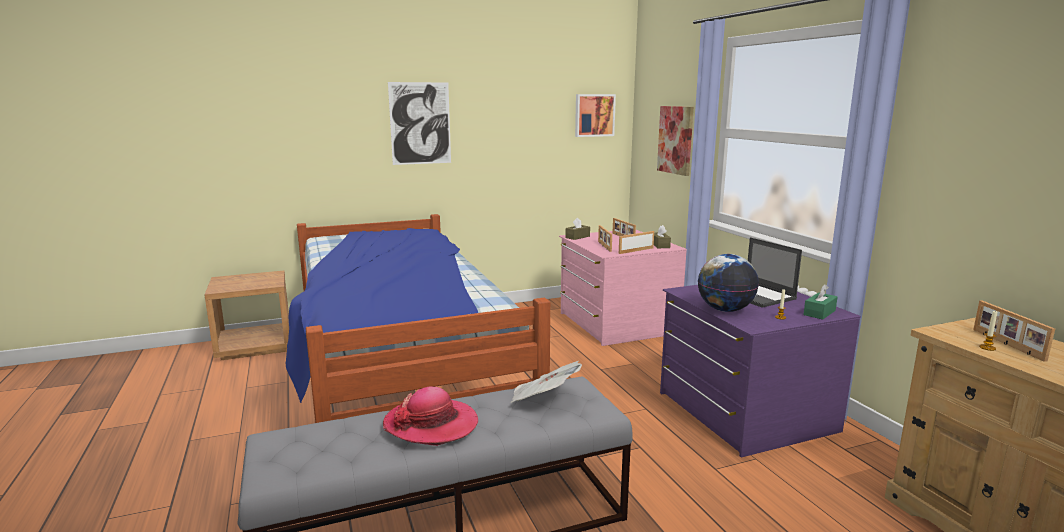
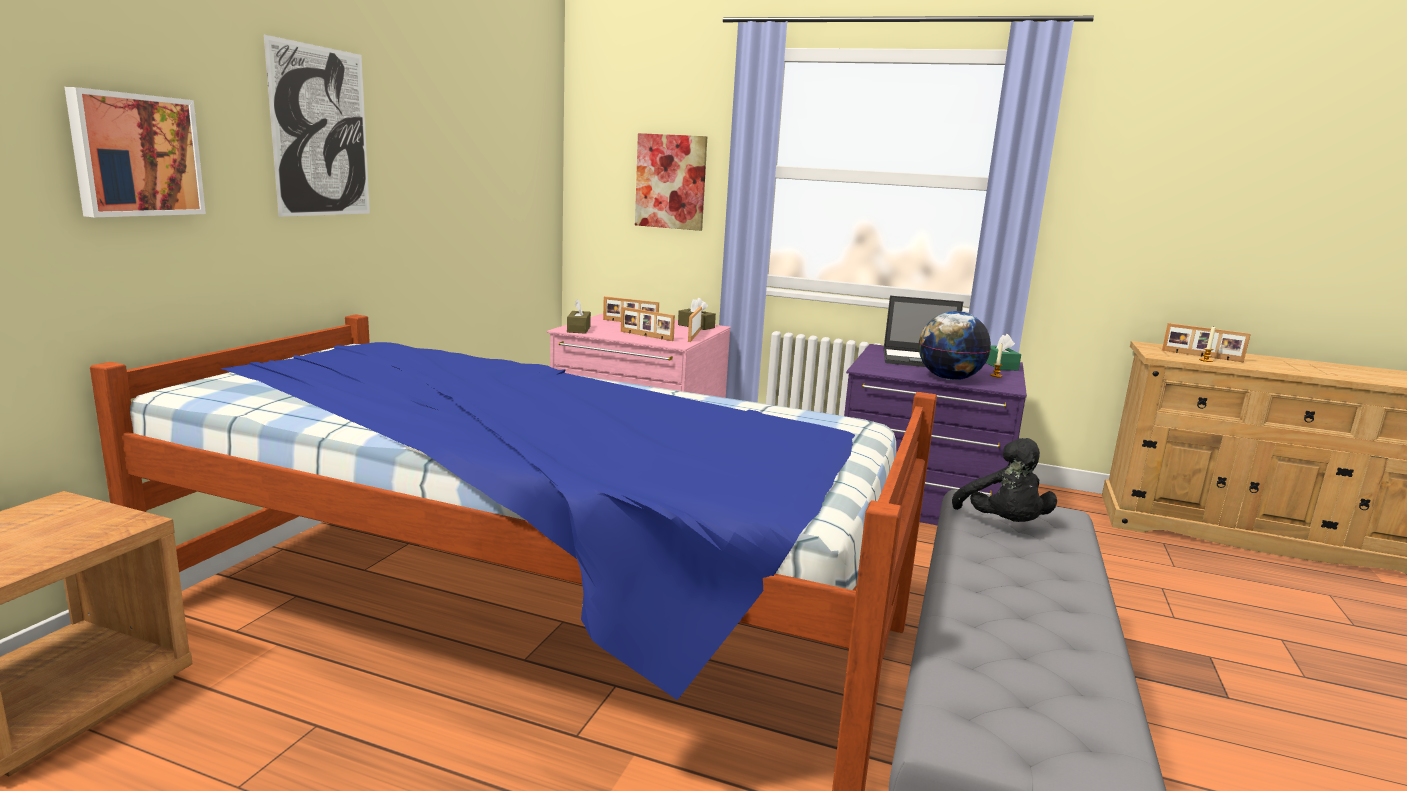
camera: 50 degrees left, 0 degrees up
hat [383,386,478,446] -> none
newspaper [510,361,582,403] -> black plush toy [952,438,1057,522]
picture [575,94,616,137] -> picture moved to [65,87,206,217]

